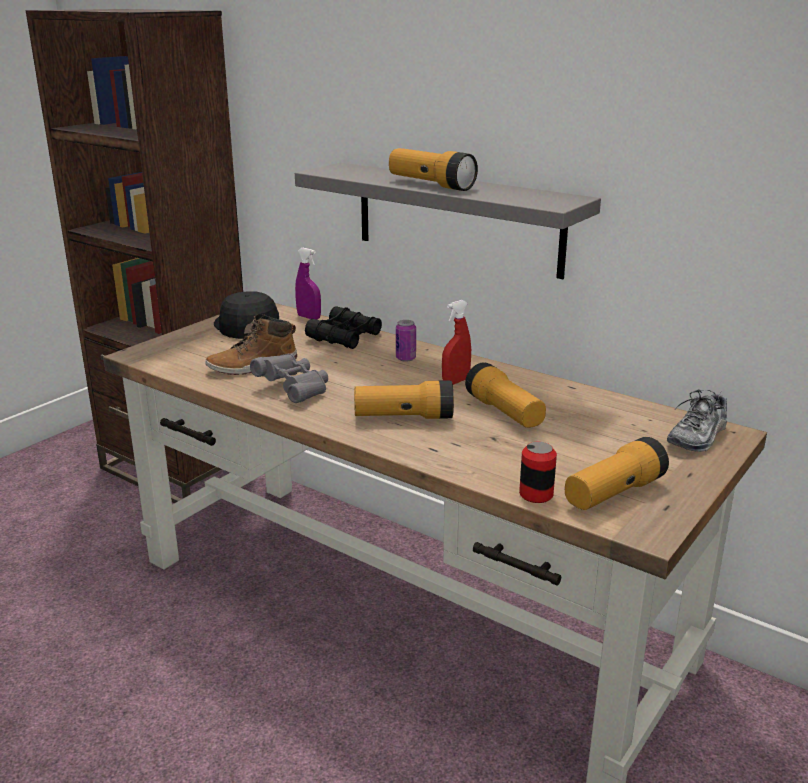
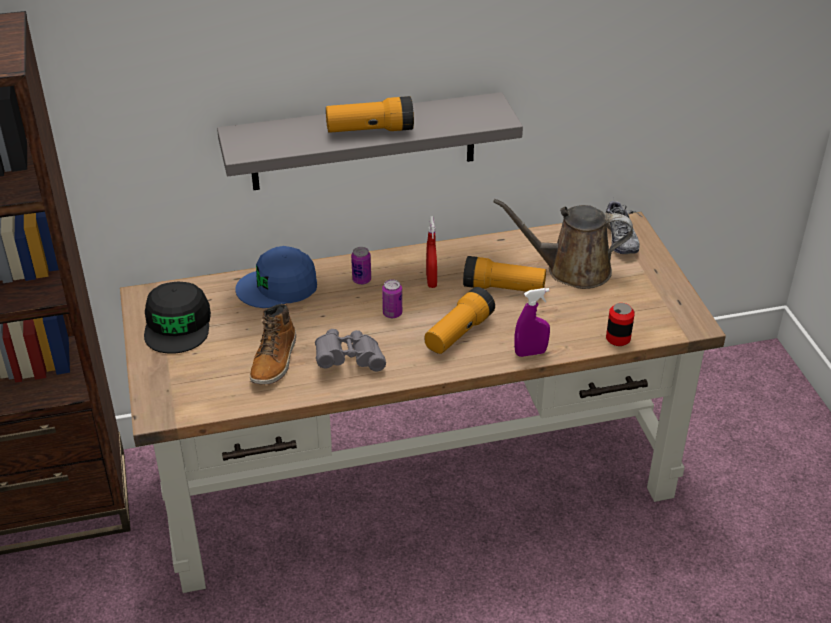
camera: 50 degrees left, 15 degrees up
black cap [214,291,279,339] -> black cap turned 105 degrees counterclockwise [144,281,211,354]
purple spray bottle [295,248,321,320] -> purple spray bottle moved to [514,288,550,357]
black binoculars [305,306,382,349] -> blue cap [235,246,317,308]
flashlight [565,437,669,510] -> none
none -> can [382,279,402,318]
none -> brown watering can [494,199,633,289]

